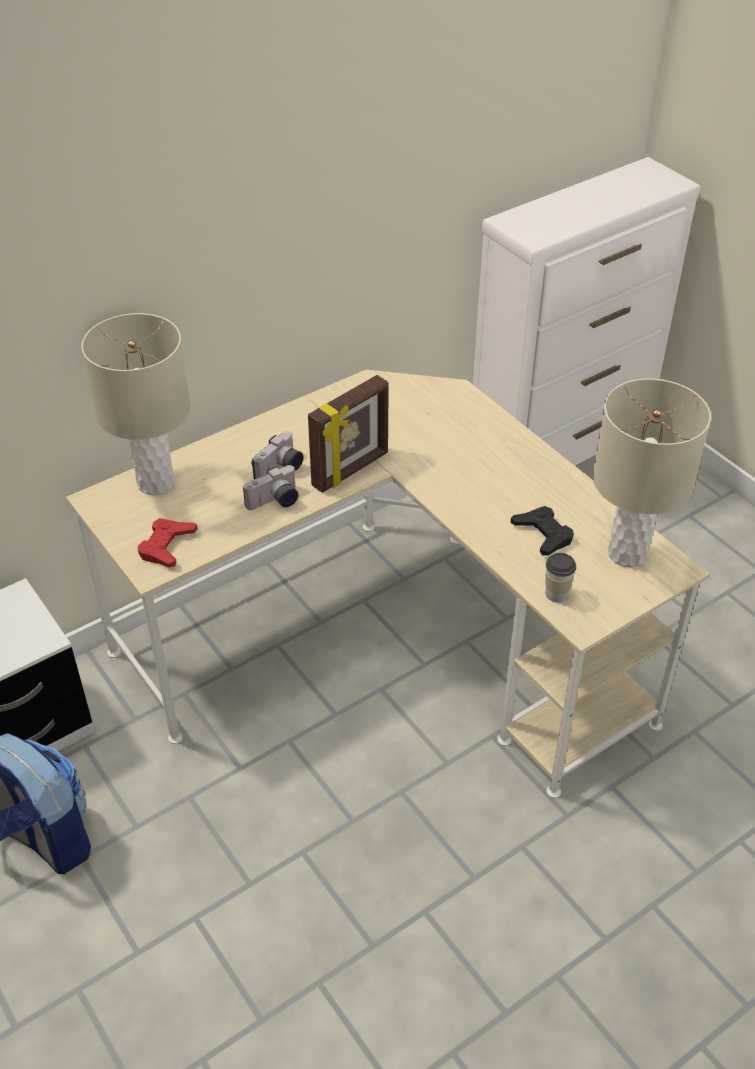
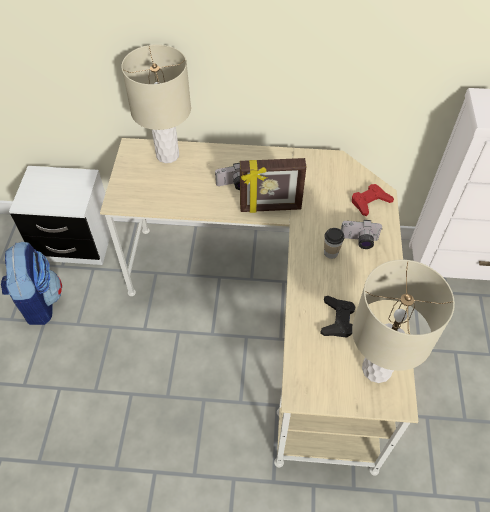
camera: 40 degrees right, 10 degrees up
red game controller [138,518,198,567] -> red game controller moved to [352,184,394,216]
camera [243,465,299,510] -> camera moved to [341,220,383,249]
cup [545,553,576,603] -> cup moved to [324,228,344,259]

